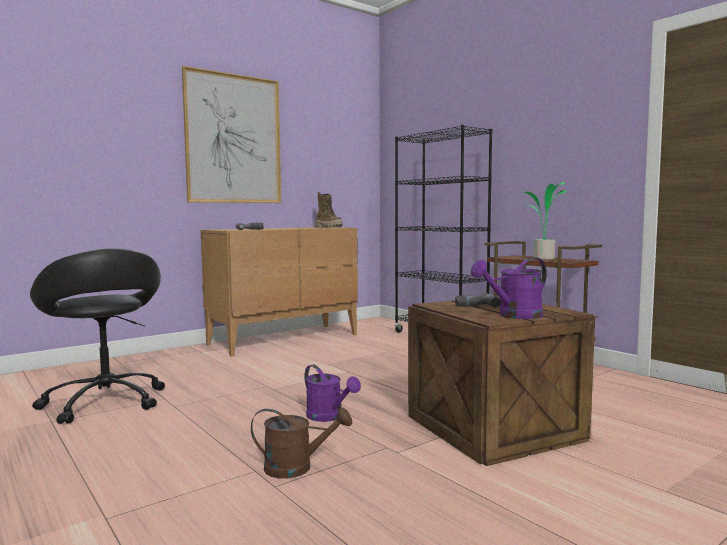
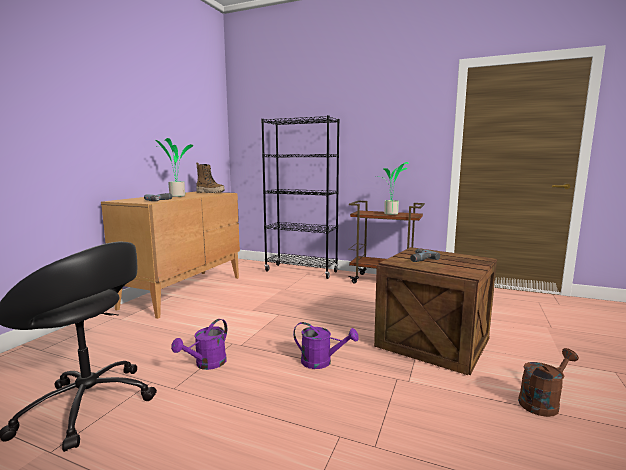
camera: 30 degrees left, 5 degrees up
picture [182,66,281,203] -> none
brown watering can [251,407,352,478] -> brown watering can moved to [518,348,579,417]
purple watering can [471,257,547,319] -> purple watering can moved to [171,319,227,370]
none -> potted plant [156,138,194,197]

